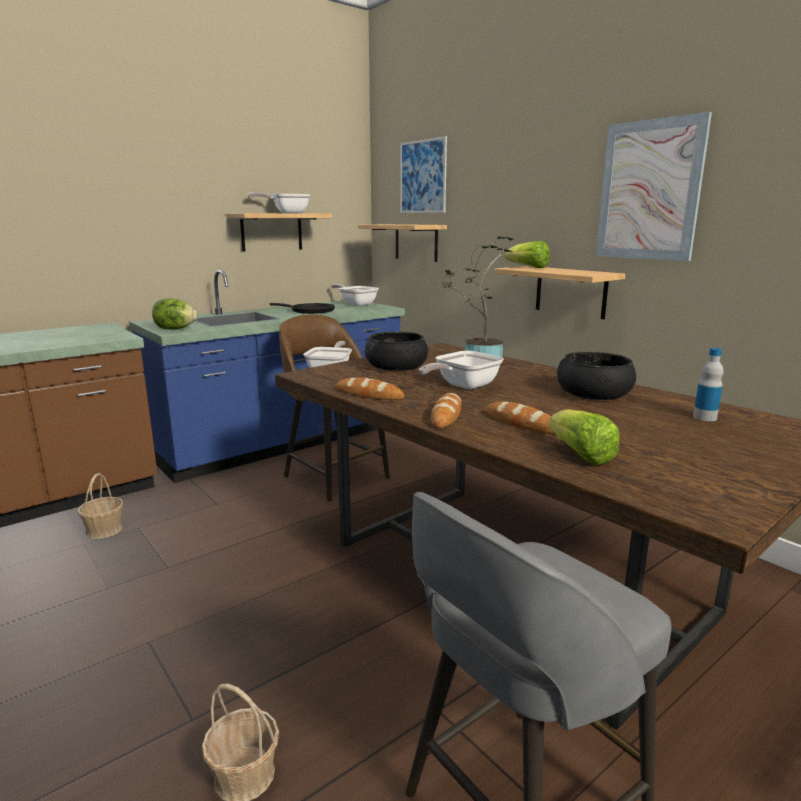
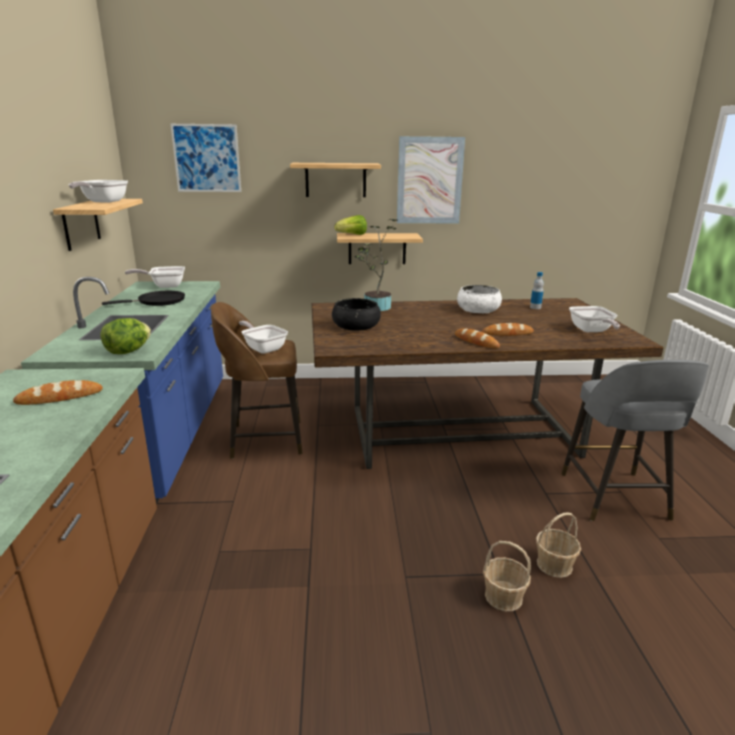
camera: 55 degrees left, 5 degrees up
basket [77,473,124,539] -> basket moved to [483,541,531,611]
bread [336,378,404,400] -> bread moved to [13,380,103,405]
shelf [358,224,447,262] -> shelf moved to [290,163,381,197]
frying pan [419,351,504,389] -> frying pan moved to [569,306,620,332]
lettuce [548,409,620,465] -> none
black bowl [557,352,636,400] -> white bowl [457,285,502,314]

